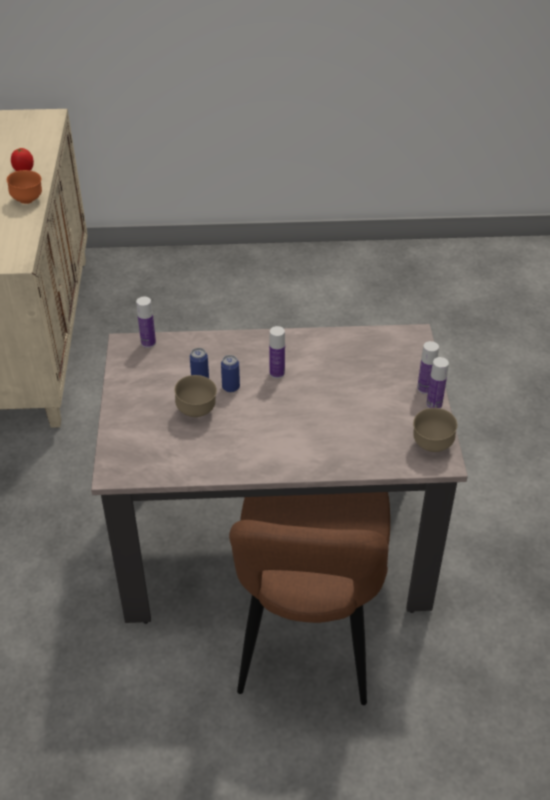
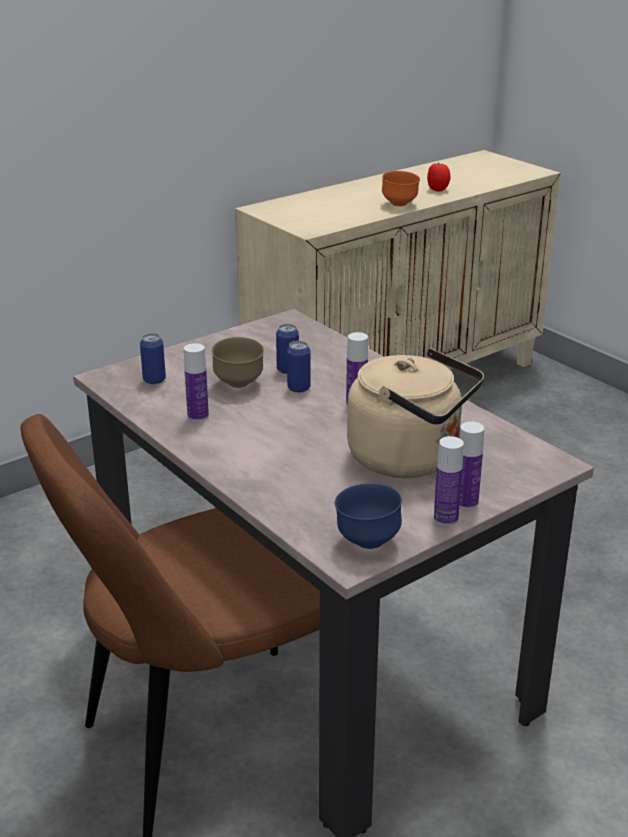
camera: 55 degrees right, 15 degrees down
bottle [136,297,156,348] -> bottle moved to [184,343,209,422]
brown bowl [413,408,457,452] -> blue bowl [335,483,402,549]
none -> can [140,333,166,384]
none -> beige kettle [347,348,484,478]

